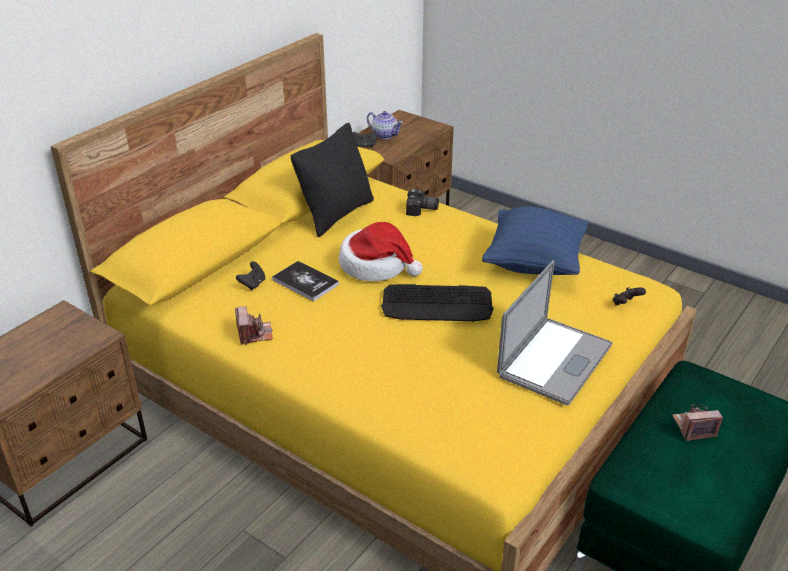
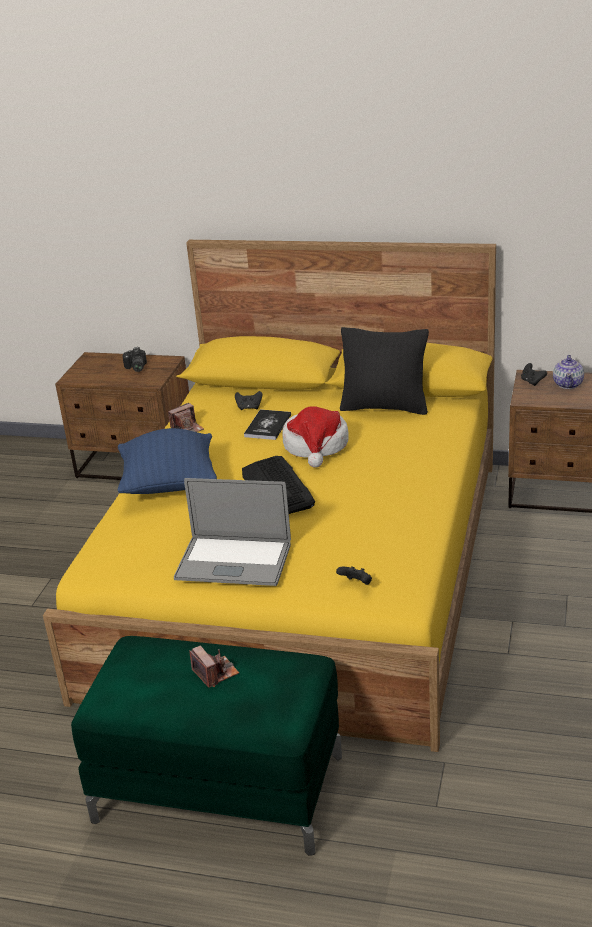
camera: 70 degrees right, 5 degrees down
camera [406,189,439,216] -> camera moved to [122,347,147,372]
blue pillow [482,206,588,275] -> blue pillow moved to [118,428,217,494]

